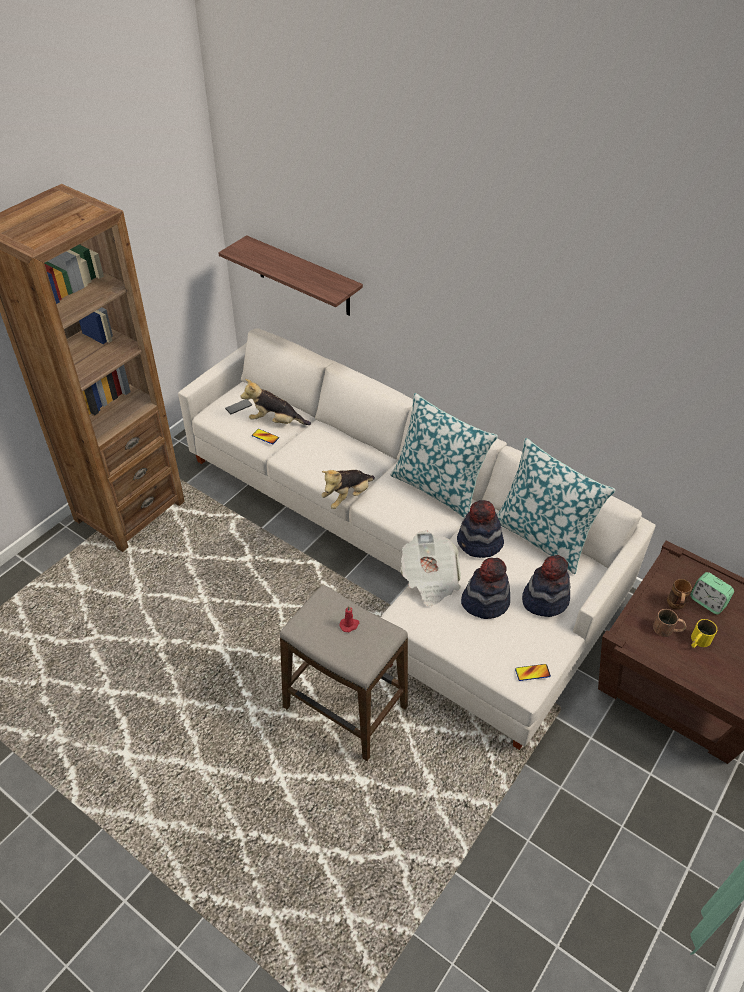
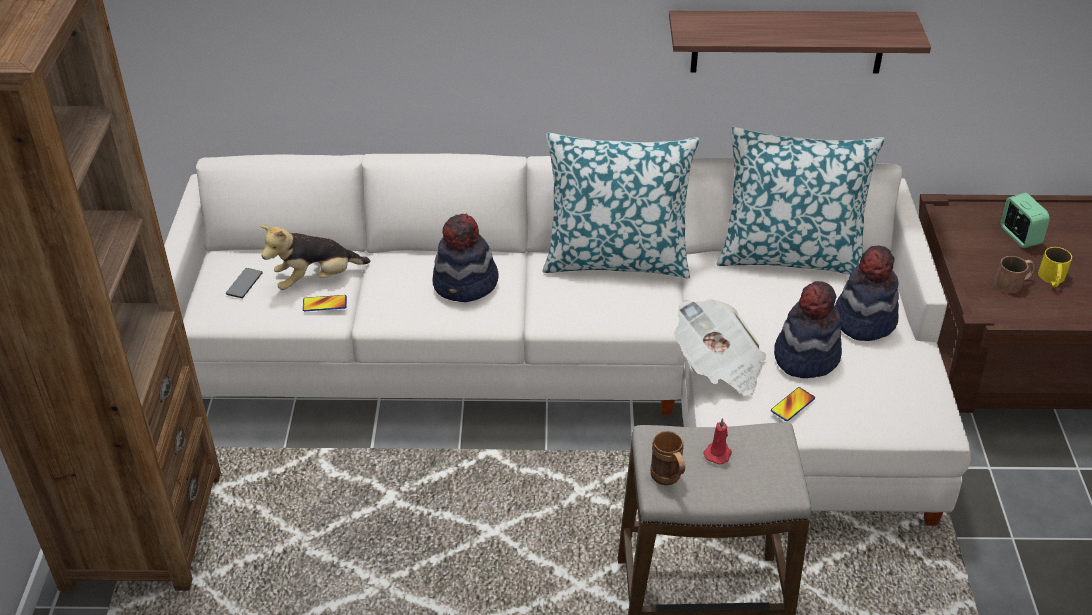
camera: 35 degrees left, 5 degrees down
shelf [218,235,363,316] -> shelf moved to [669,11,931,74]
plush toy [321,470,375,509] -> none
hat [457,500,504,558] -> hat moved to [432,214,499,302]
phone [515,664,551,681] -> phone moved to [771,387,815,421]
brown mug [667,579,692,610] -> brown mug moved to [650,431,685,485]
alarm clock [690,572,734,614] -> alarm clock turned 120 degrees counterclockwise [1001,193,1050,248]

